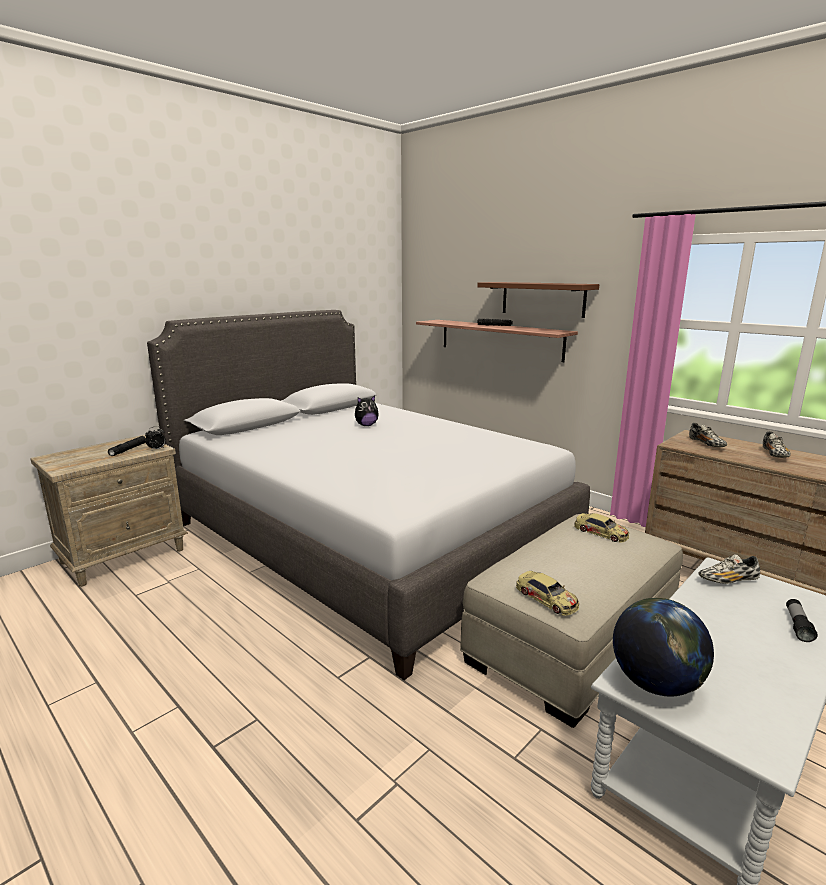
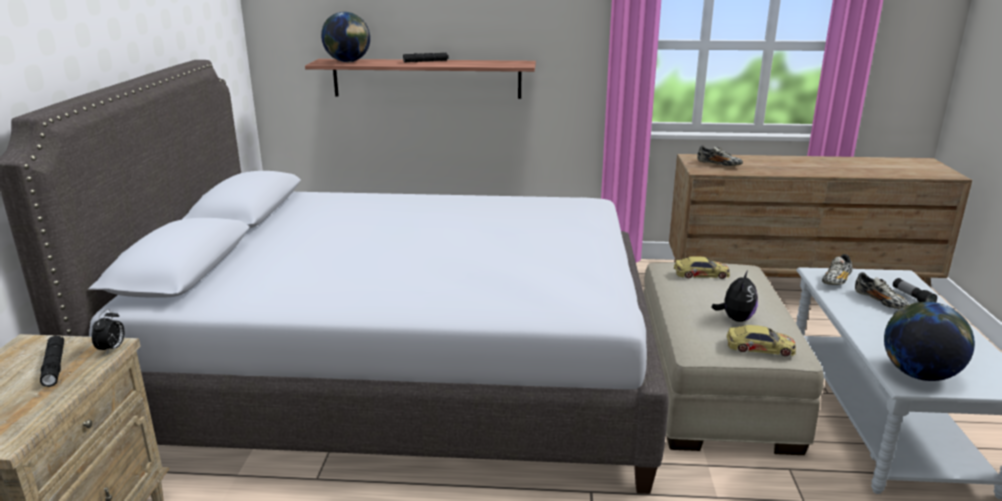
camera: 40 degrees left, 5 degrees up
plush toy [355,396,379,426] -> plush toy moved to [711,271,758,322]
brown shelf [477,282,599,318] -> none
shoe [763,431,791,458] -> shoe moved to [855,272,909,309]
none -> globe [321,12,370,62]

